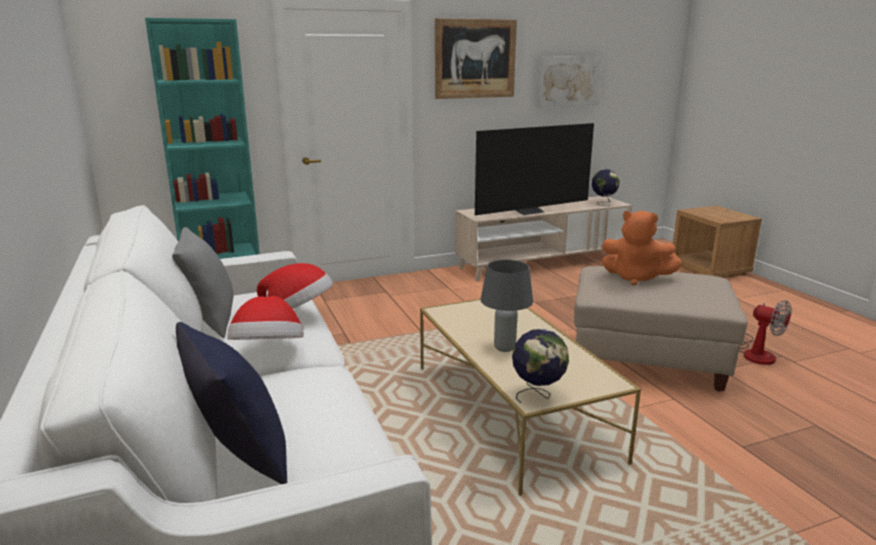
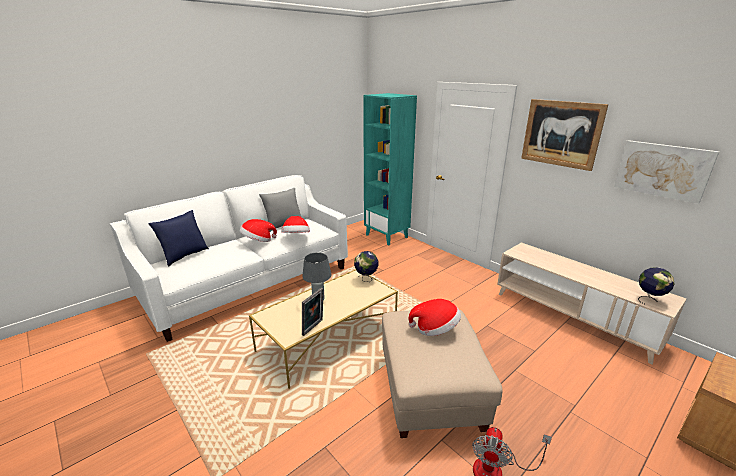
camera: 70 degrees right, 5 degrees up
television [475,123,594,216] -> none
globe [512,329,569,403] -> globe moved to [354,251,379,282]
orange plush toy [602,211,682,285] -> hat [408,299,461,336]
none -> picture frame [302,287,324,336]

